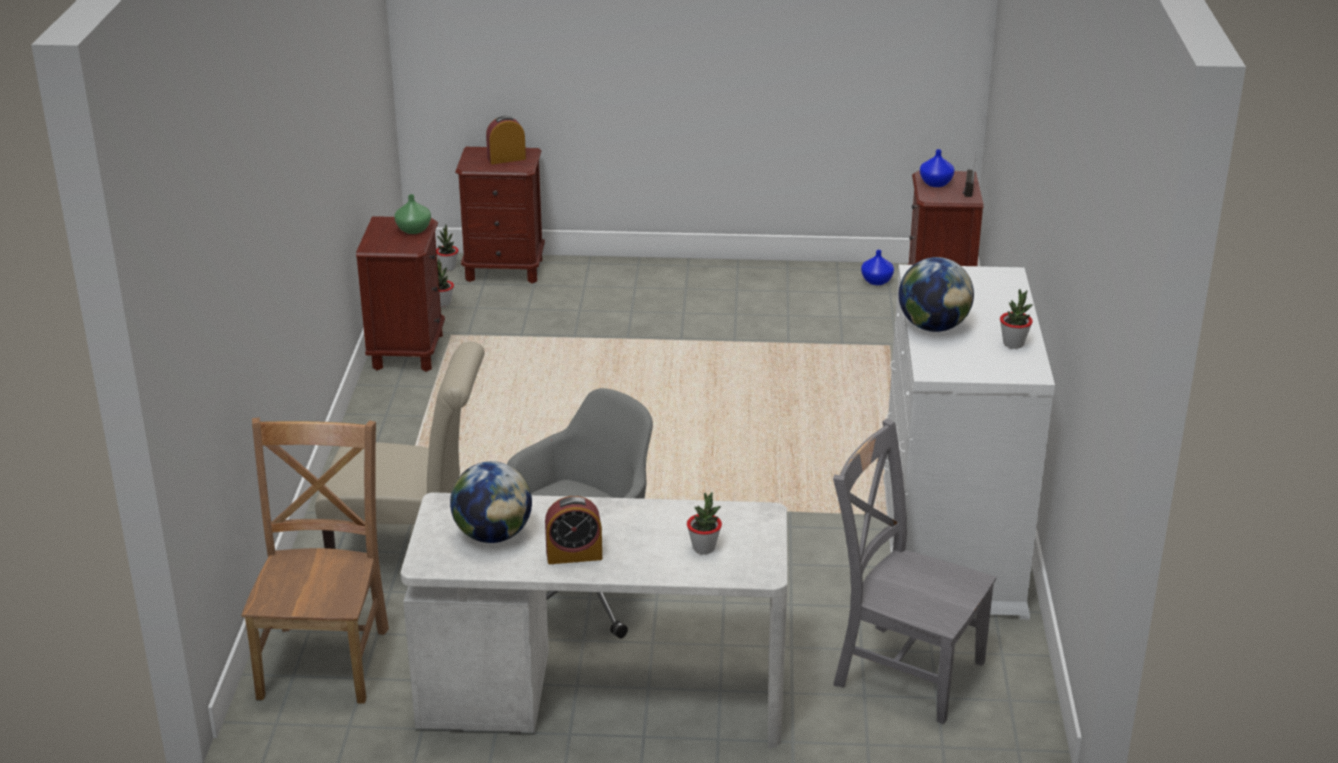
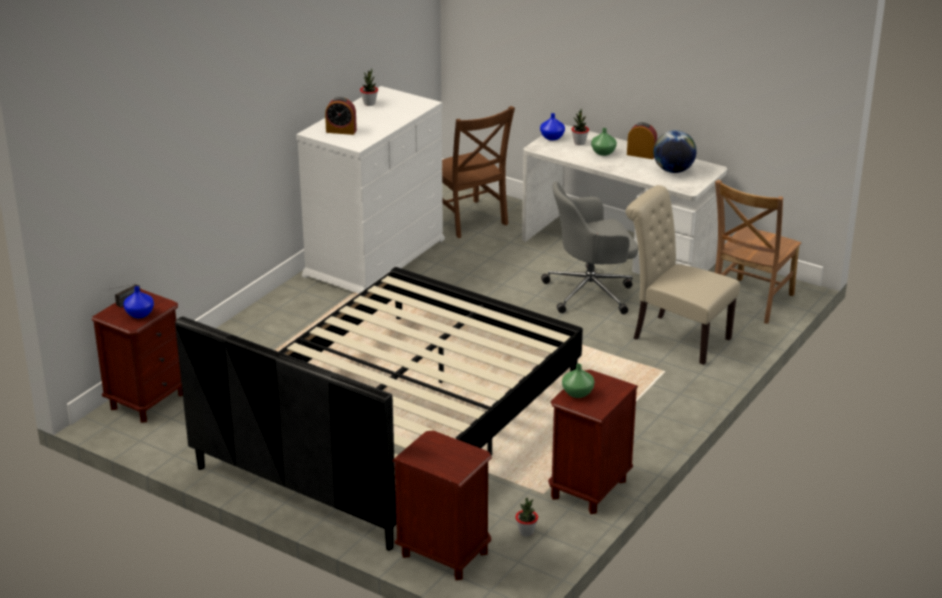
camera: 150 degrees left, 0 degrees up
potted plant [436,224,458,271] -> none
alarm clock [486,116,526,164] -> alarm clock moved to [325,97,357,135]
grey chair [833,419,996,724] -> brown chair [442,106,515,238]
blue vase [861,250,894,285] -> blue vase moved to [540,113,565,141]
globe [899,257,974,332] -> none
none -> black bed [175,267,583,551]
none -> green vase [591,128,617,156]

